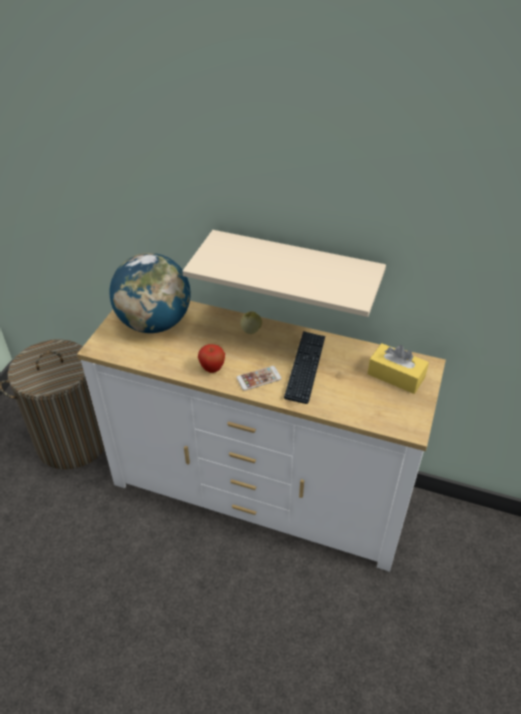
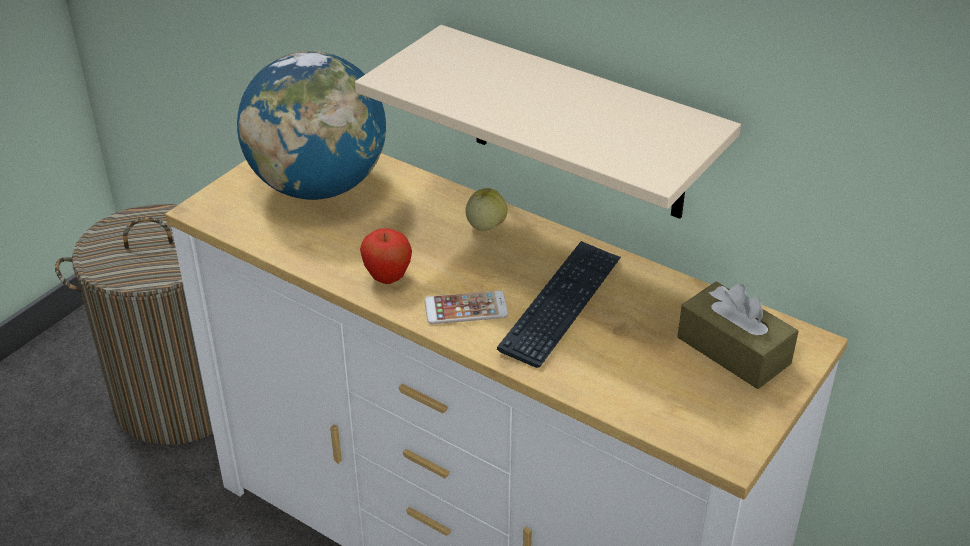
camera: 15 degrees right, 5 degrees down
yellow tissue box [367,343,429,394] -> brown tissue box [677,281,799,389]

